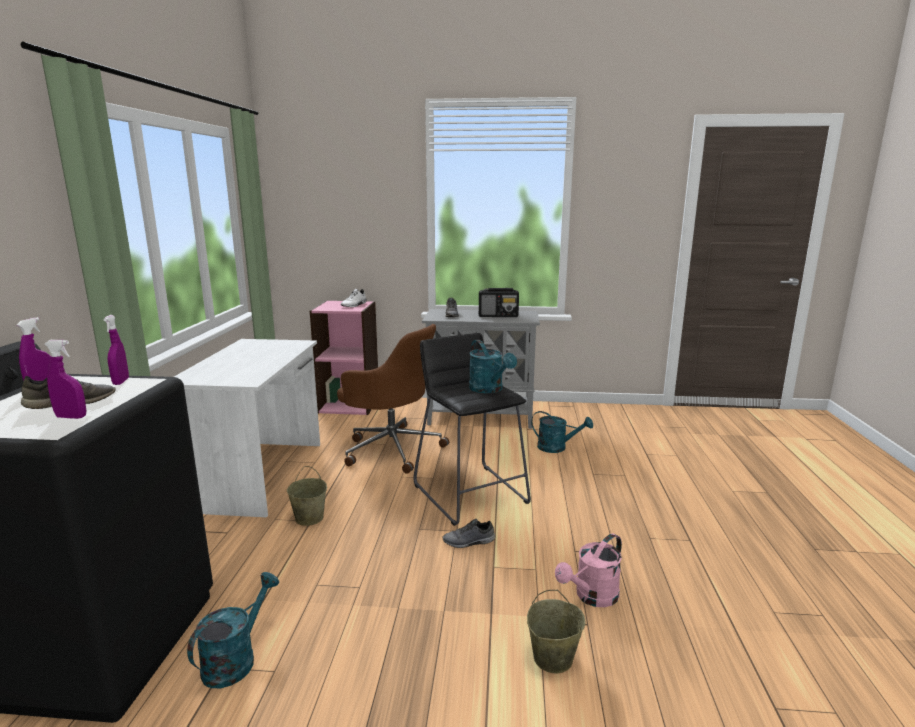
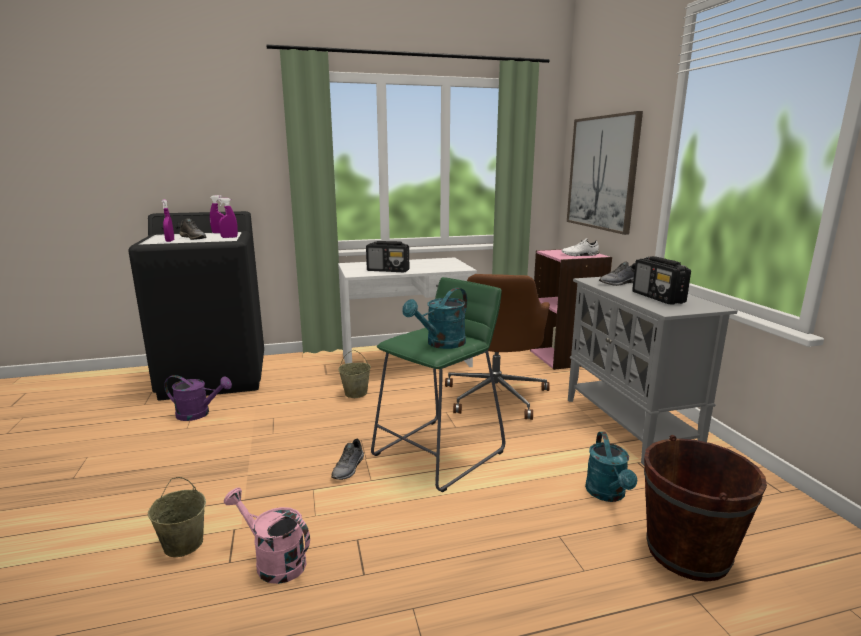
camera: 70 degrees right, 0 degrees up
turquoise watering can [187,572,279,688] -> purple watering can [164,375,232,421]
black stool [413,333,531,526] -> green stool [371,277,505,493]
grey shoe [443,519,495,548] -> grey shoe turned 135 degrees counterclockwise [331,439,364,480]
none -> radio [366,241,409,272]
none -> picture [567,111,643,235]
none -> brown bucket [644,435,767,582]

